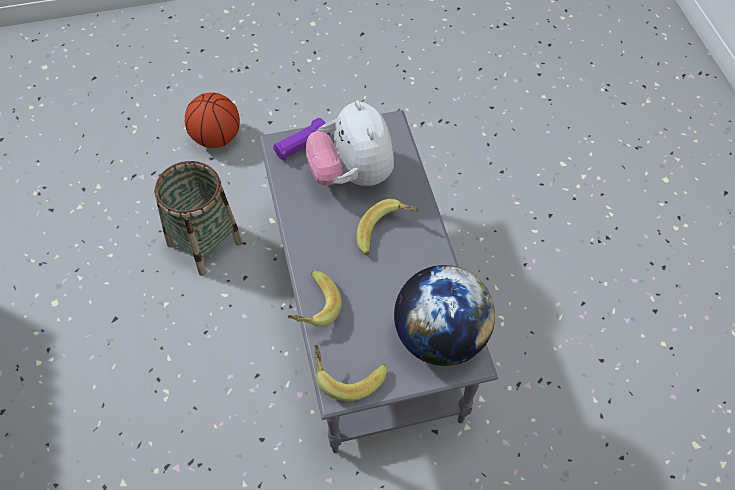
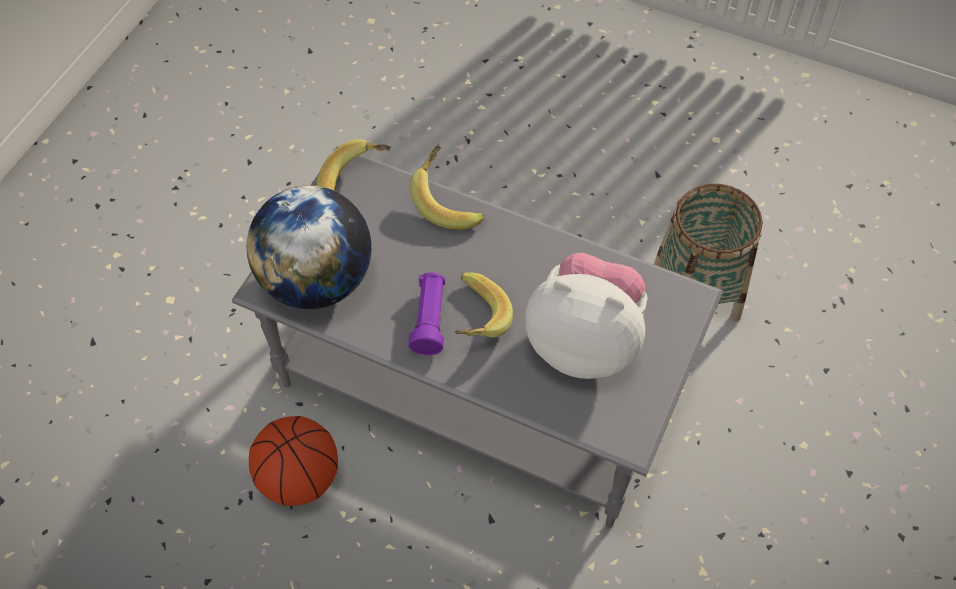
camera: 130 degrees right, 0 degrees up
basketball [185,93,240,148] -> basketball moved to [249,416,338,506]
purple flashlight [273,118,330,161] -> purple flashlight moved to [408,272,445,355]

